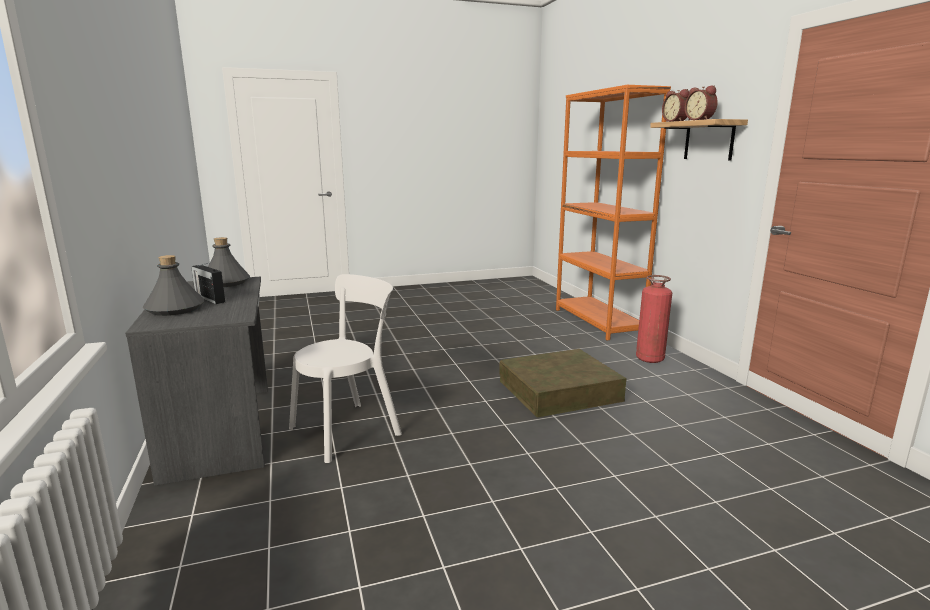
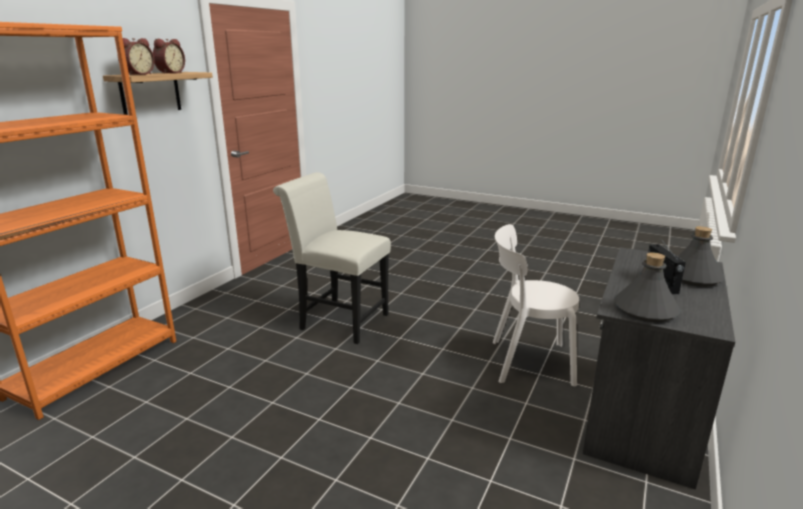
camera: 135 degrees left, 5 degrees up
brown storage box [499,349,627,418] -> white chair [273,172,391,344]
fire extinguisher [636,275,672,363] -> none

